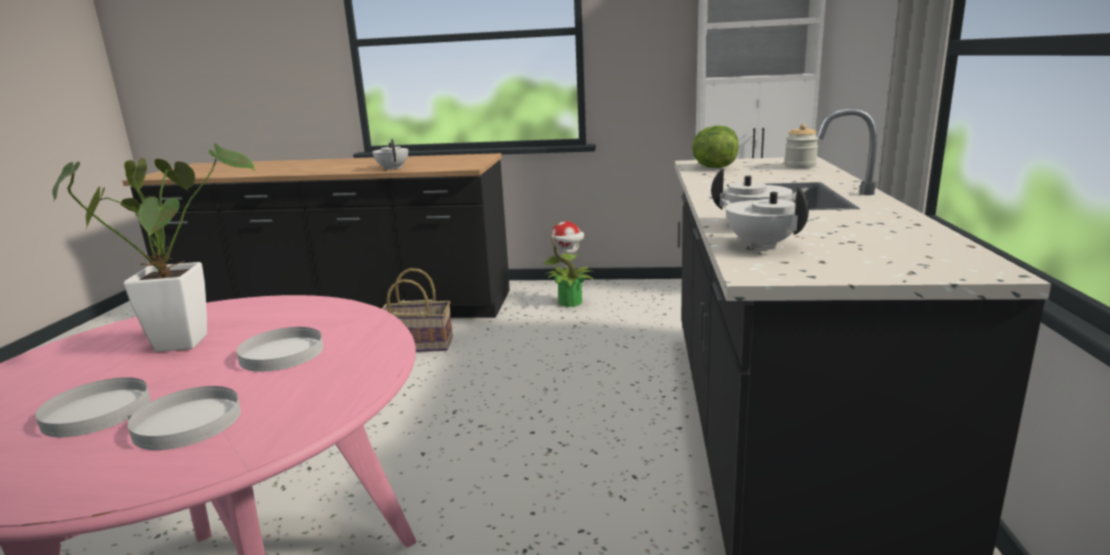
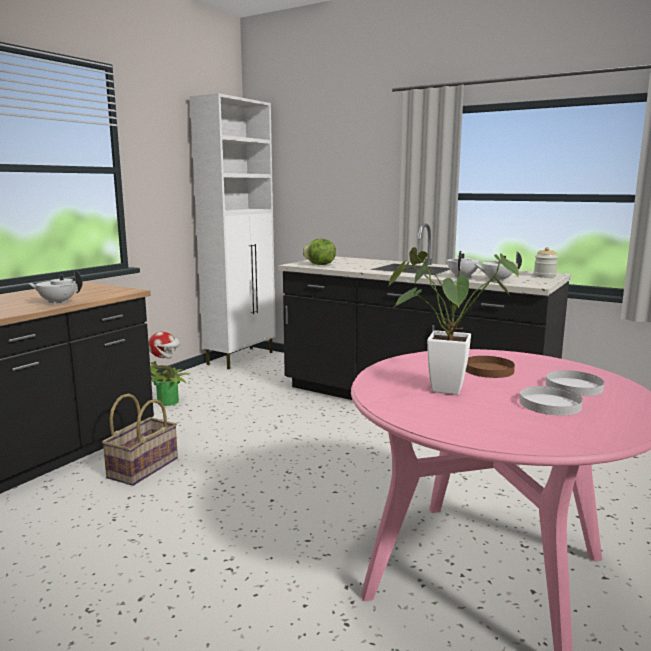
camera: 65 degrees left, 5 degrees down
white plate [236,327,323,372] -> brown plate [466,356,515,378]
jar [784,124,818,169] -> jar moved to [534,247,558,278]

